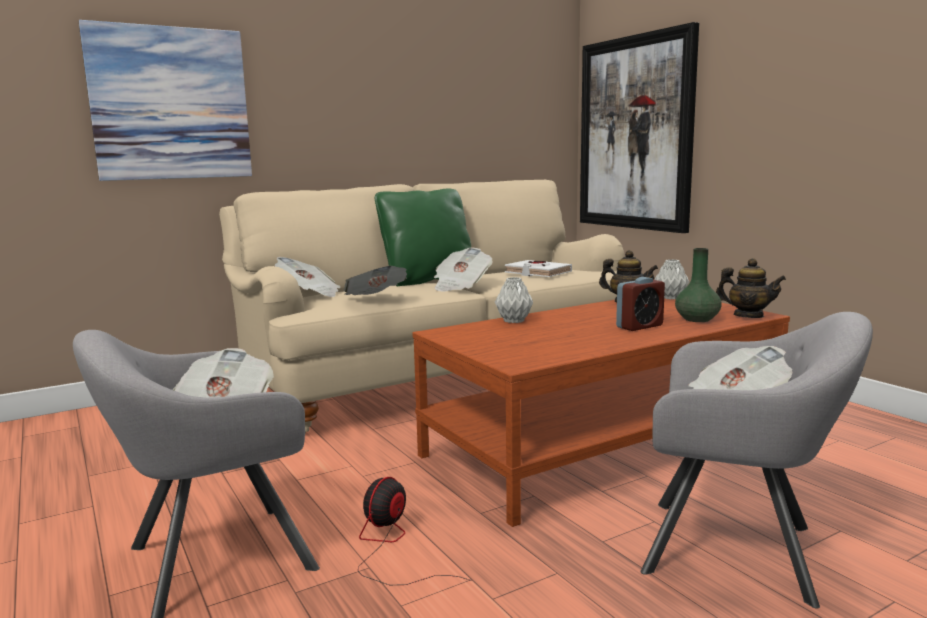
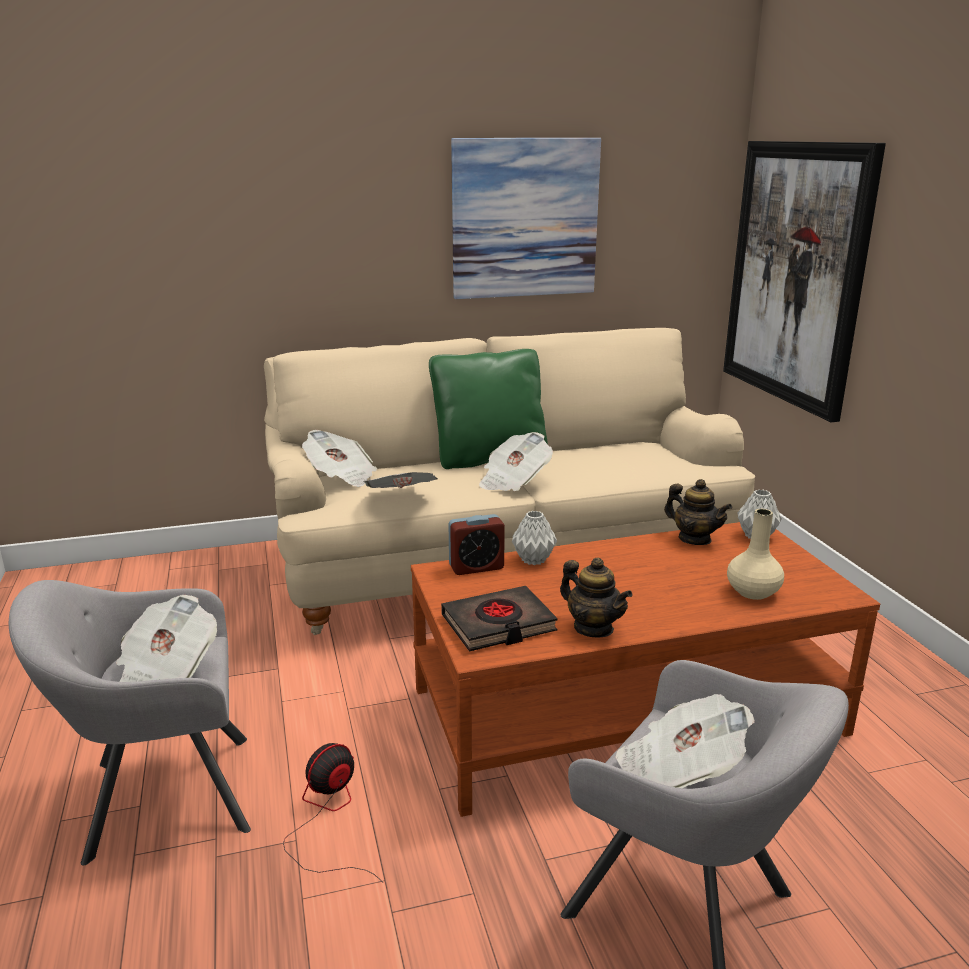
camera: 15 degrees right, 10 degrees up
picture [79,20,252,181] -> picture moved to [451,138,601,299]
white book [505,260,572,277] -> none
alarm clock [616,277,665,331] -> alarm clock moved to [448,514,505,575]
green vase [675,248,722,322] -> beige vase [727,509,784,600]
teapot [716,258,786,318] -> teapot moved to [560,558,633,637]
none -> black book [441,586,558,652]

